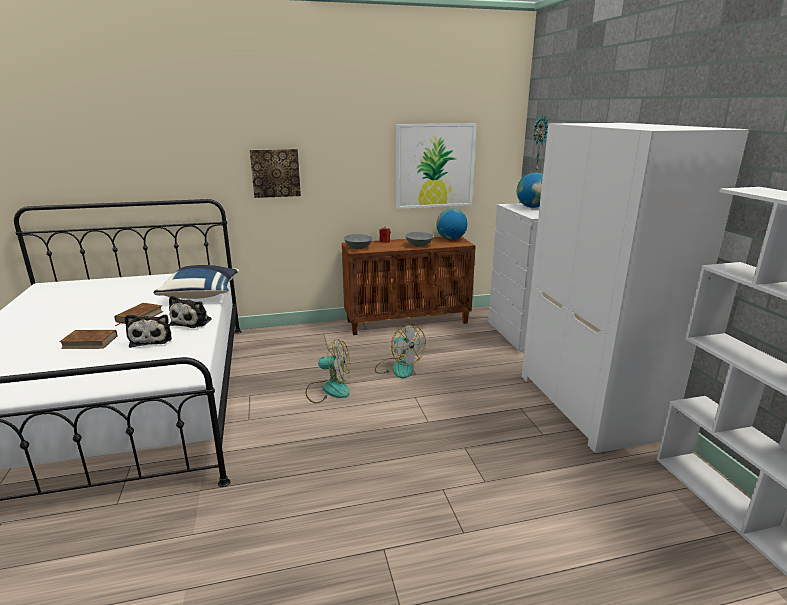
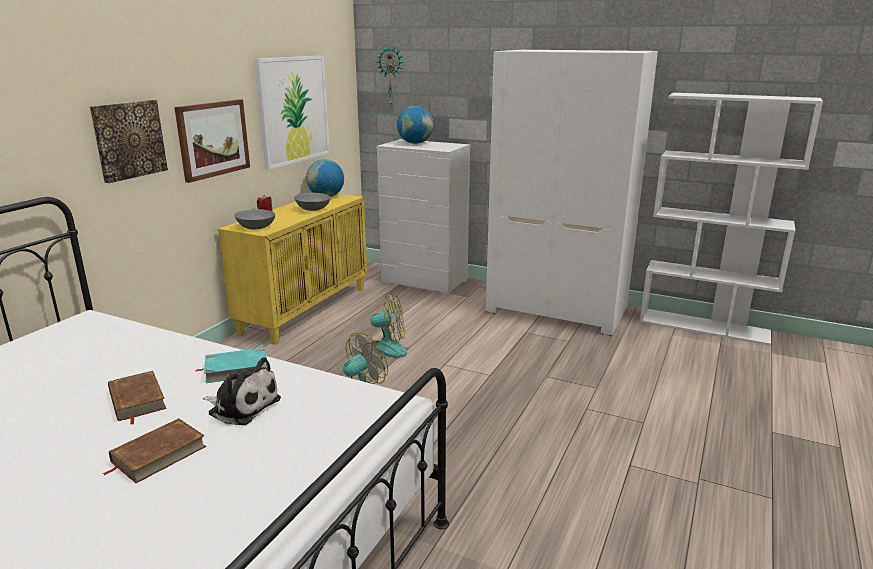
camera: 50 degrees left, 0 degrees up
blue pillow [154,265,239,299] -> none
plush toy [169,296,212,328] -> turquoise book [196,347,267,383]
brown cabinet [342,237,476,335] -> yellow cabinet [218,194,367,345]
none -> picture [174,99,250,183]

